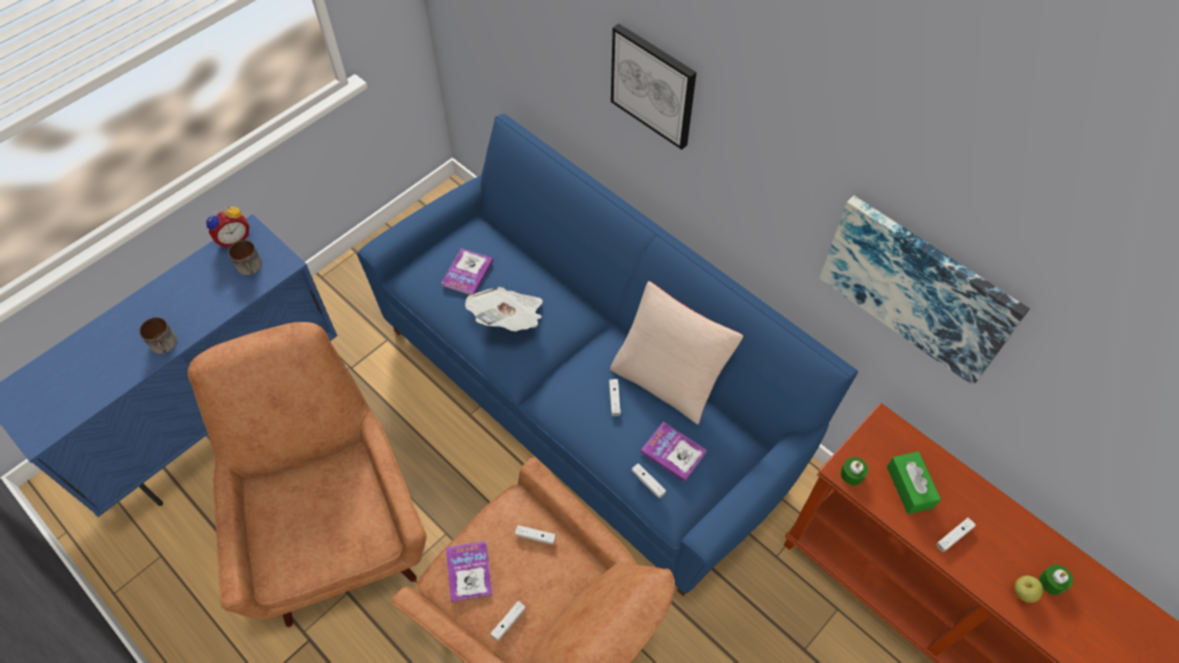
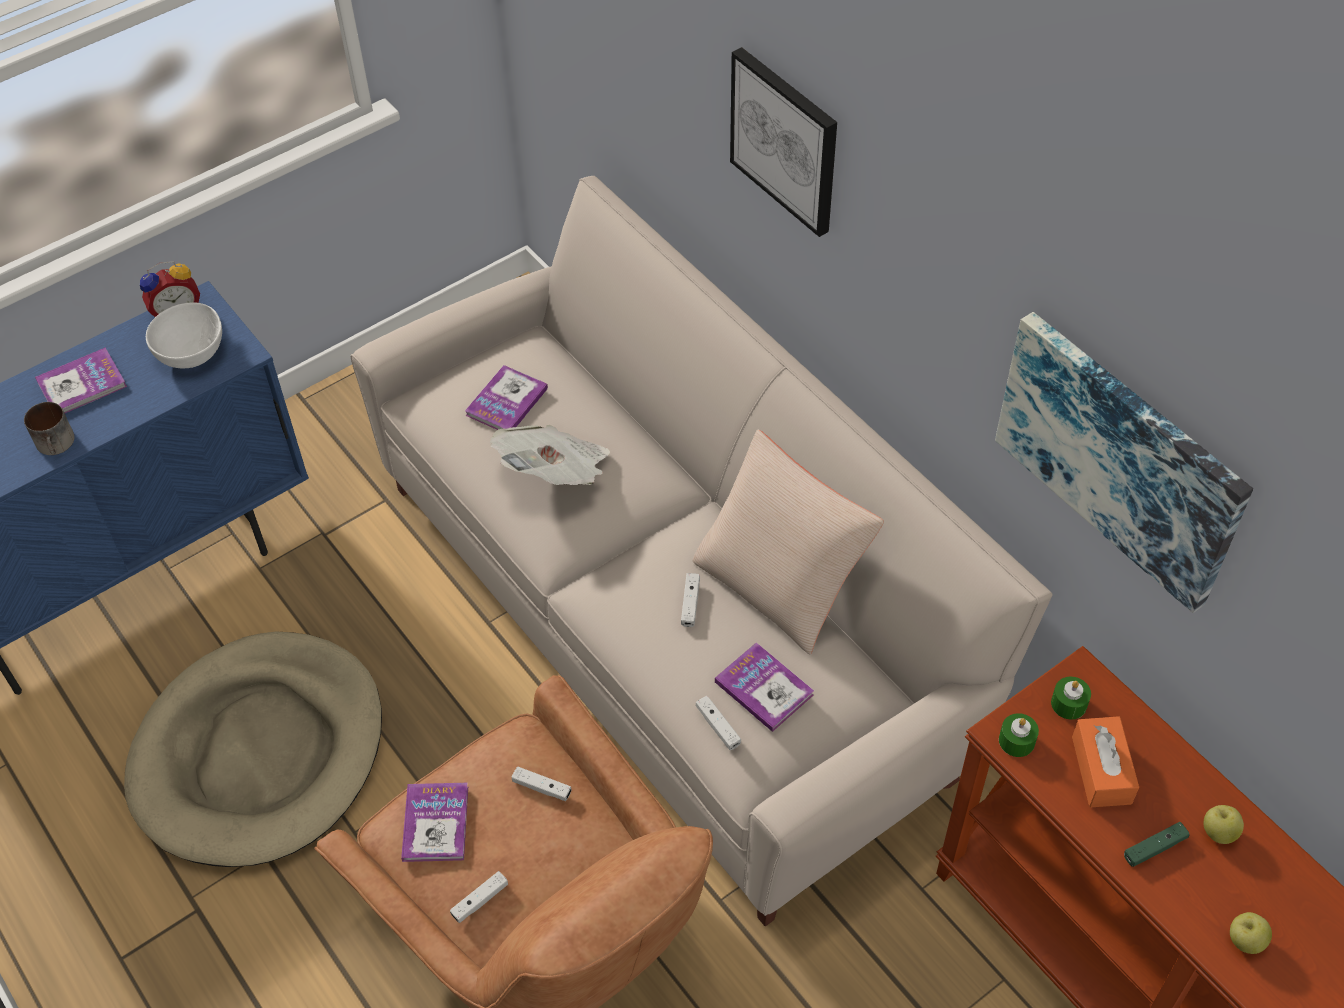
camera: 10 degrees right, 5 degrees down
brown armchair [188,322,427,627] -> beige dog bed [124,632,382,867]
mug [228,240,262,275] -> white bowl [146,302,222,368]
blue sofa [357,114,858,596] -> beige sofa [350,176,1053,926]
green tissue box [887,452,941,514] -> orange tissue box [1072,716,1139,808]
white game controller [936,518,976,552] -> green game controller [1124,822,1190,867]
green candle [1039,565,1073,595] -> green candle moved to [1051,677,1091,720]
none -> book [35,348,127,413]
none -> apple [1204,805,1244,844]

